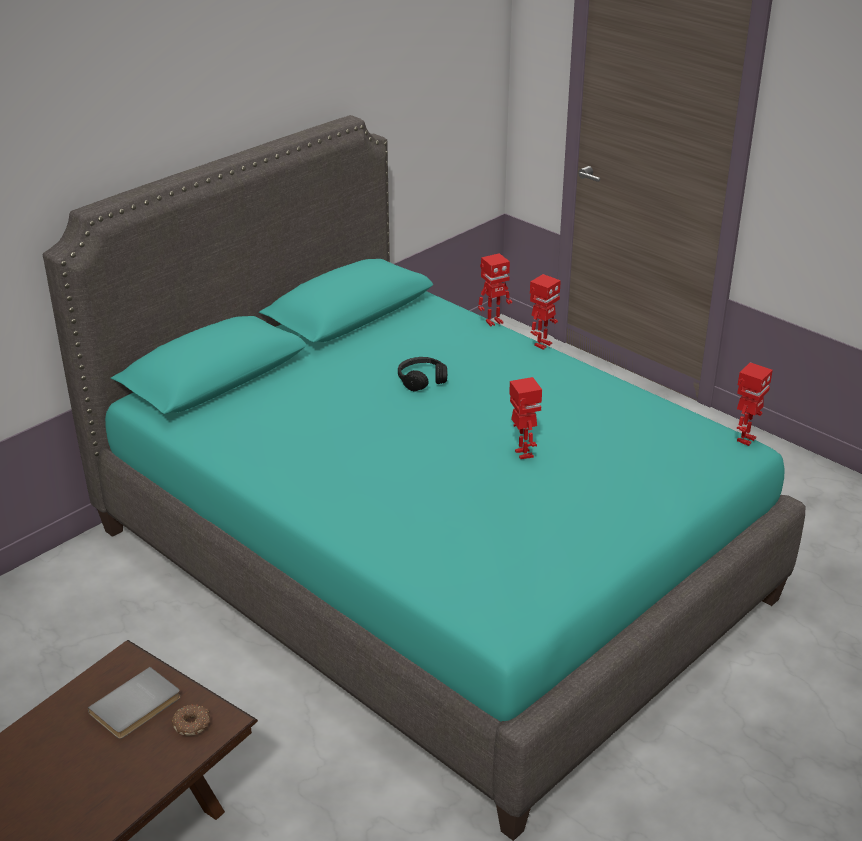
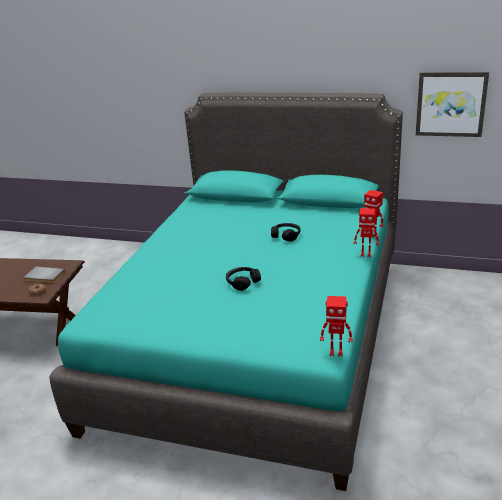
camera: 65 degrees right, 5 degrees down
toy robot [509,377,542,459] -> black headphones [226,267,261,291]
none -> picture [416,72,489,137]

